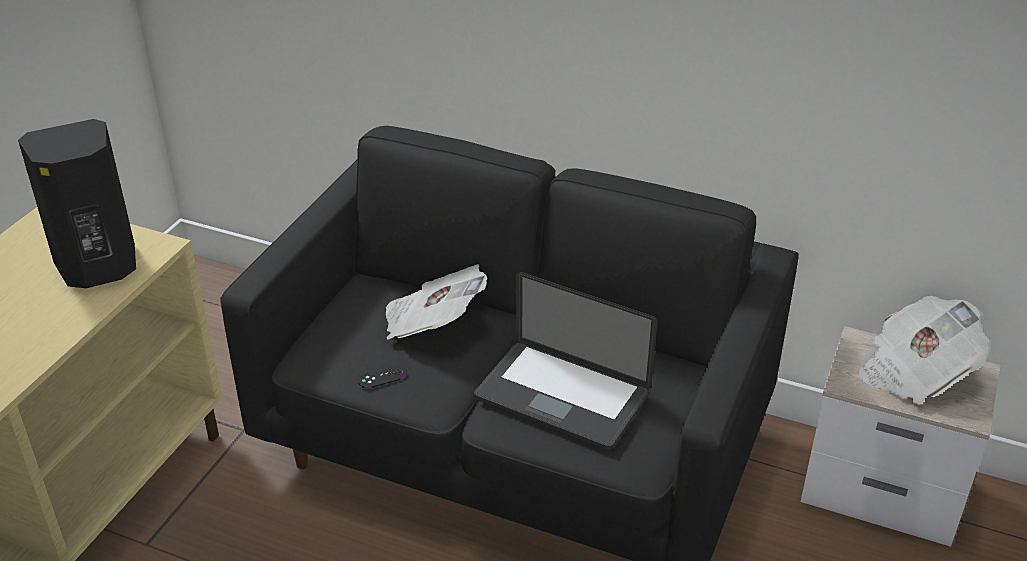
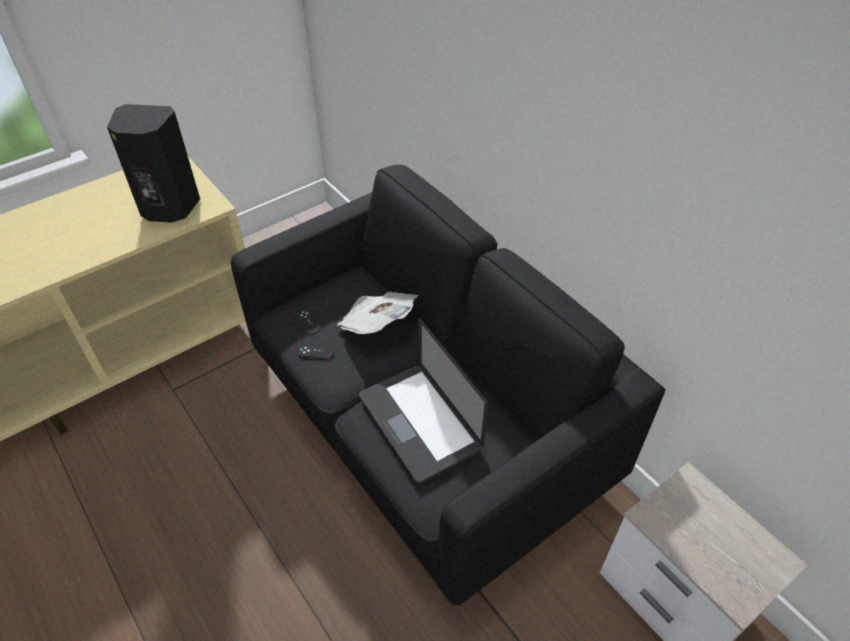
camera: 30 degrees right, 10 degrees up
newspaper [859,296,989,405] -> none
none -> black game controller [297,309,320,334]

